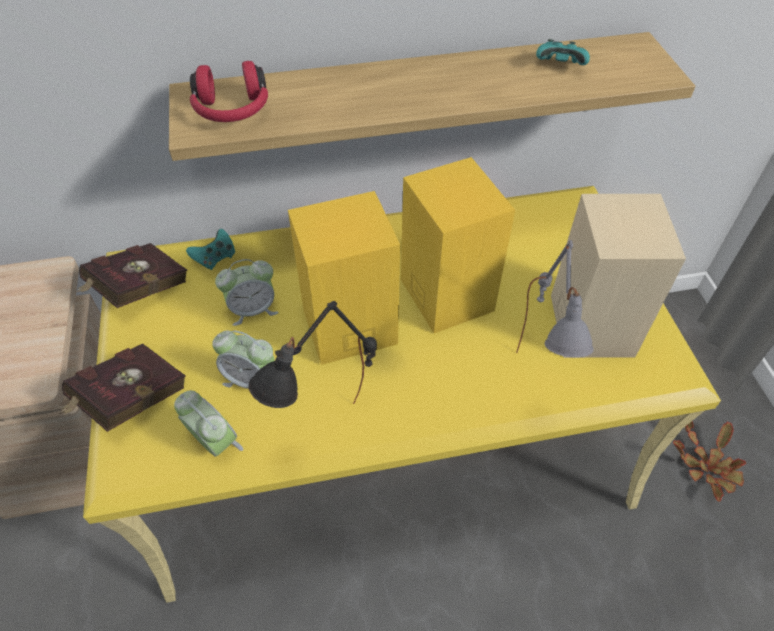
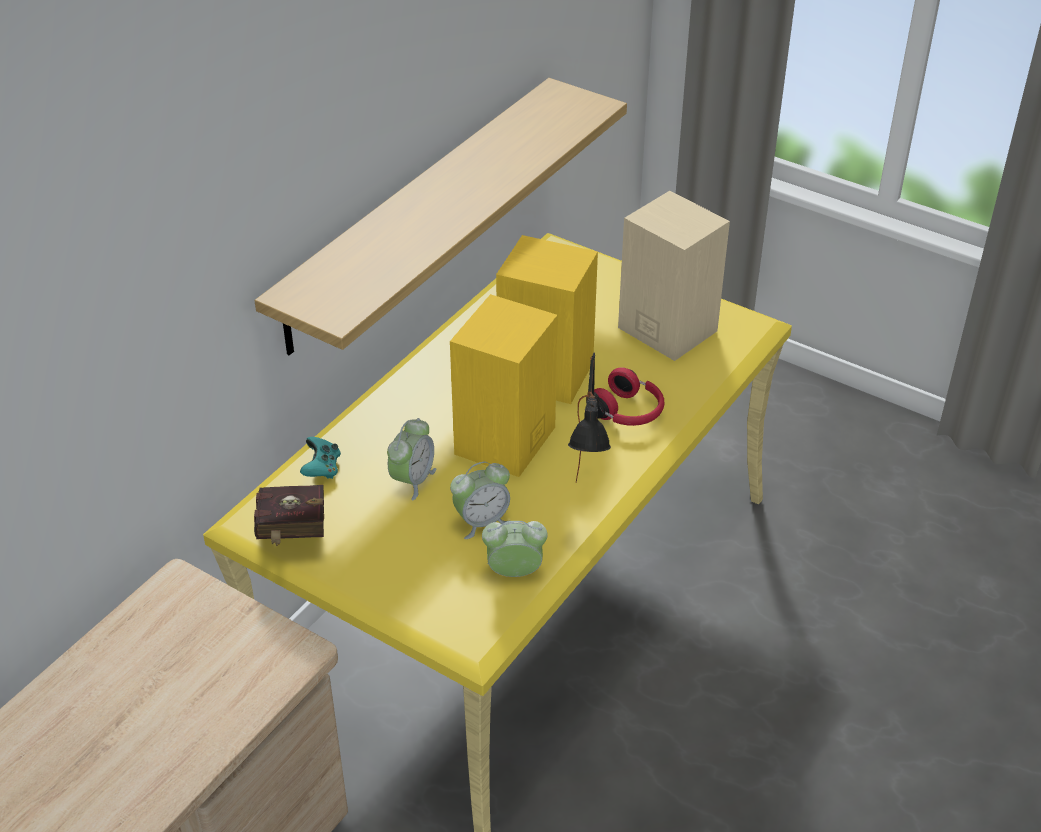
camera: 45 degrees left, 10 degrees down
red book [59,344,186,432] -> none
red headphones [190,61,268,122] -> red headphones moved to [594,367,665,426]
grey table lamp [516,240,594,358] -> none
turquoise game controller [536,39,590,65] -> none
potted plant [673,421,746,501] -> none

